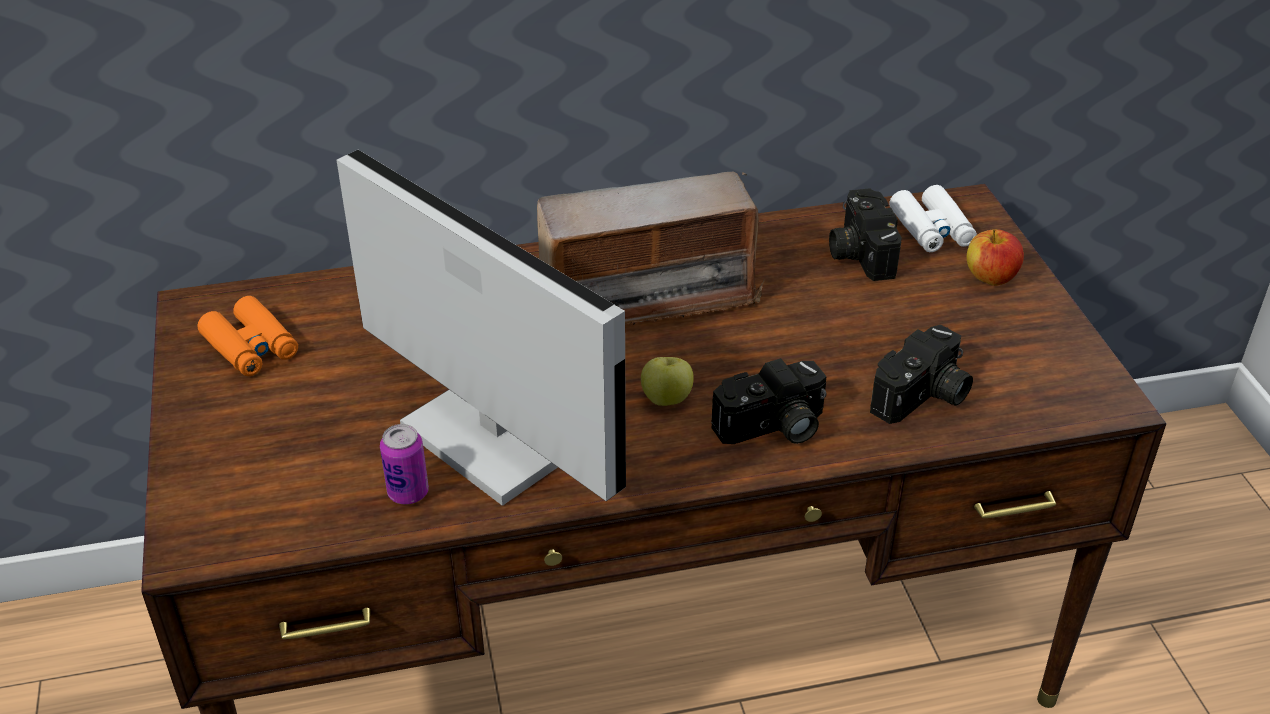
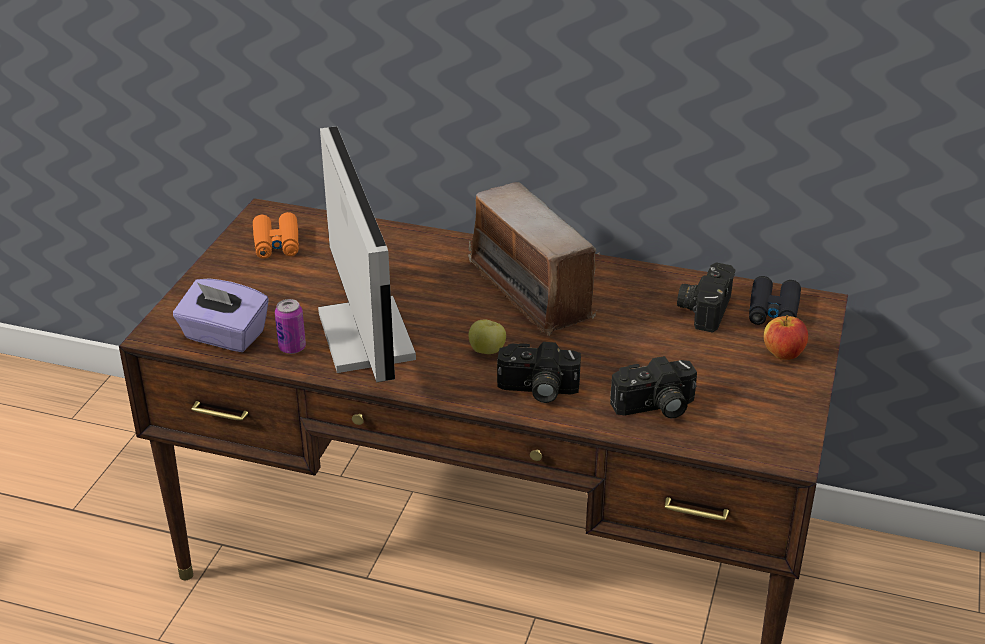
camera: 30 degrees right, 5 degrees down
radio [537,172,765,325] -> radio turned 45 degrees clockwise [468,182,600,336]
white binoculars [889,185,977,252] -> black binoculars [749,276,801,325]
none -> purple tissue box [173,278,269,352]

